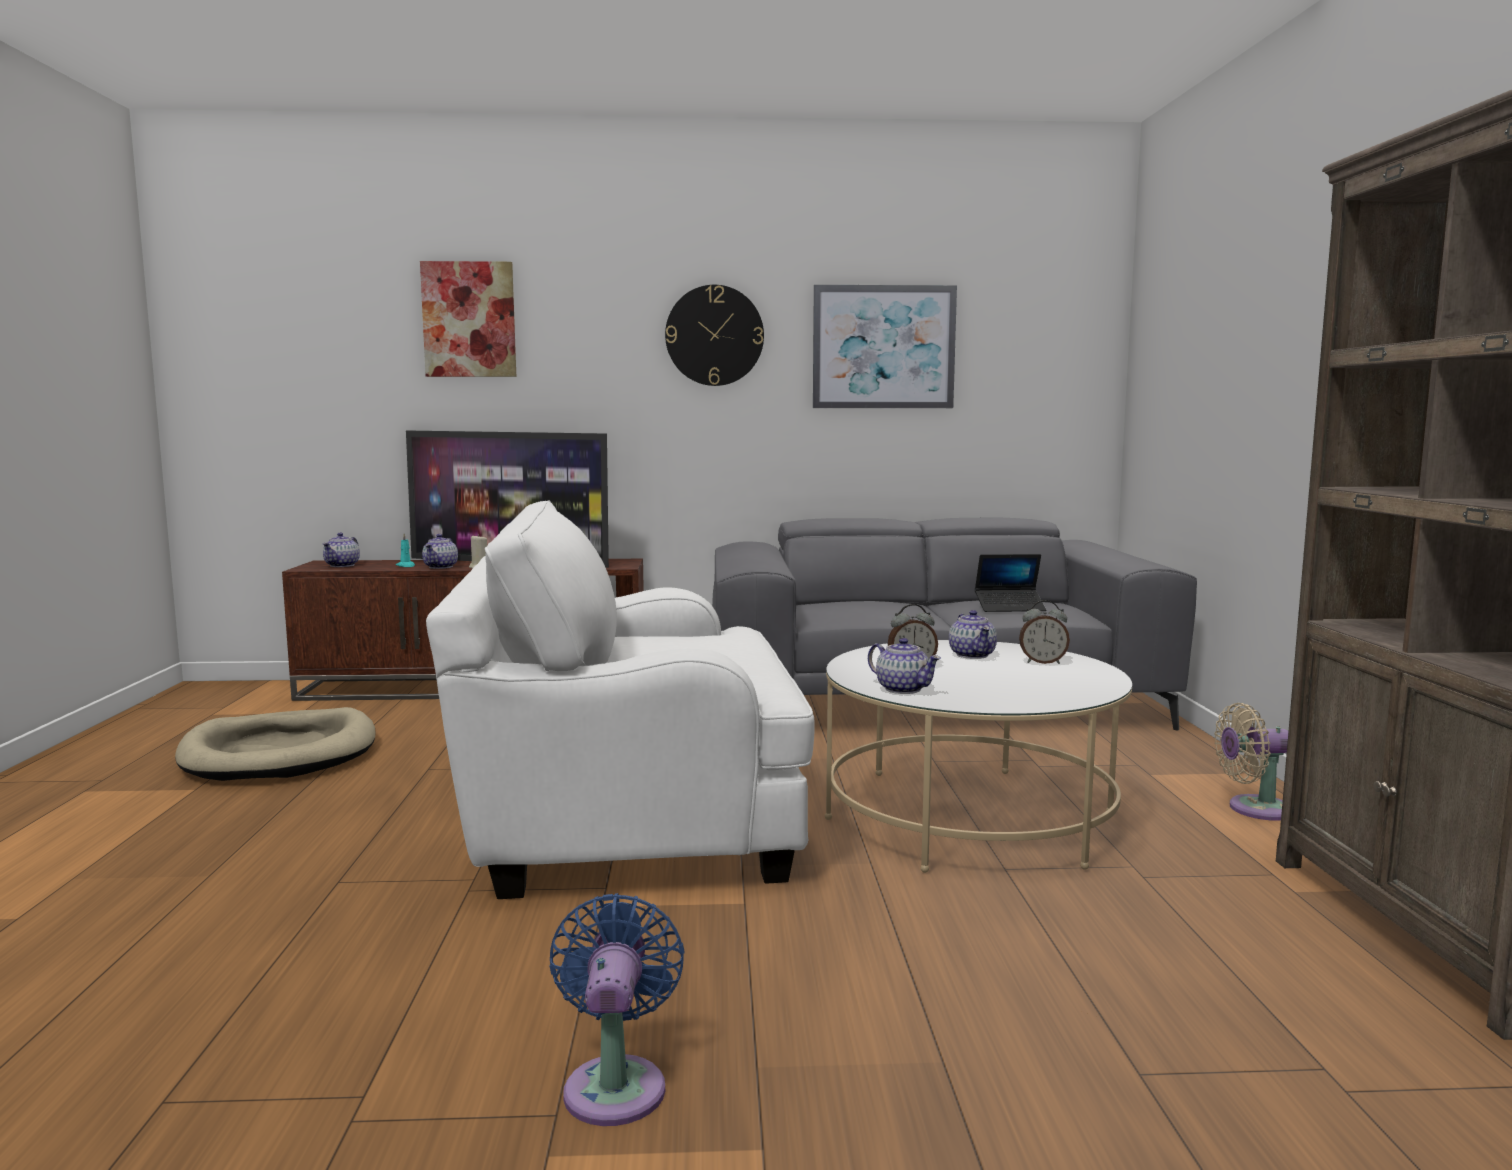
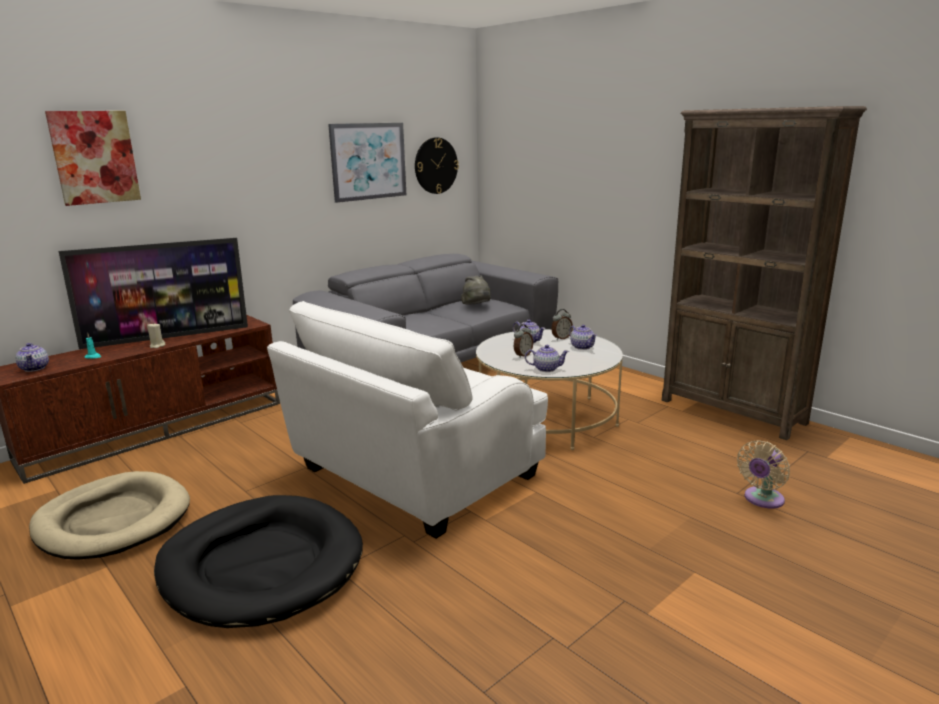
camera: 40 degrees left, 10 degrees up
teapot [422,534,458,569] -> teapot moved to [569,325,597,350]
blue fan [549,893,684,1126] -> none
wall clock [665,285,764,386] -> wall clock moved to [415,137,459,194]
laptop [975,554,1046,612] -> grey hat [461,276,491,305]
beige fan [1214,703,1288,821] -> beige fan moved to [737,440,790,509]
none -> black dog bed [154,495,363,628]

